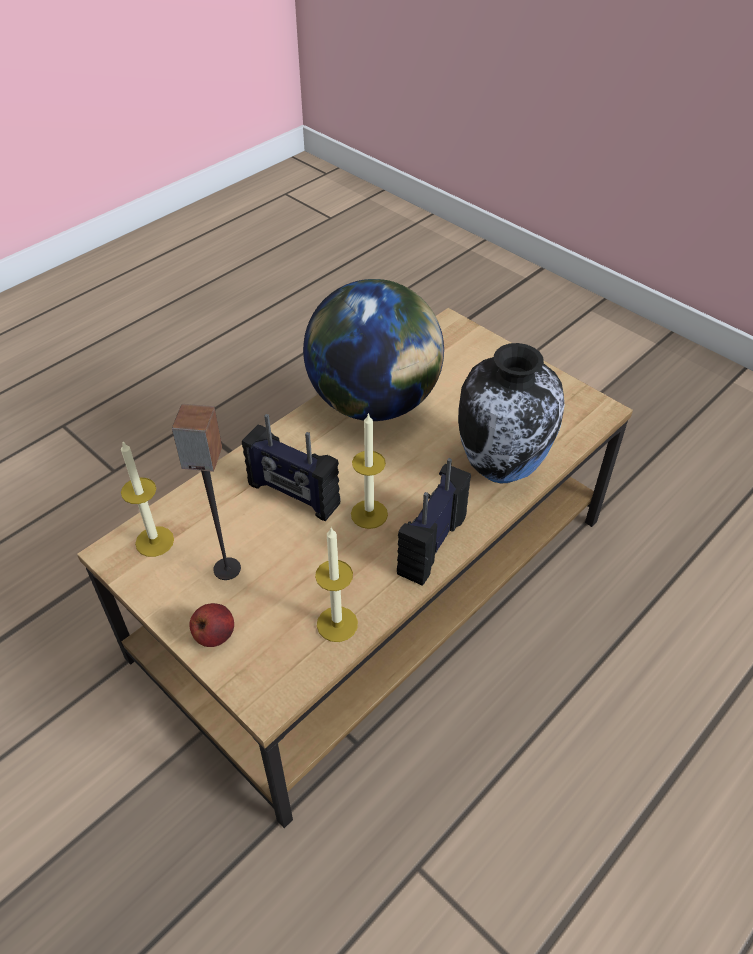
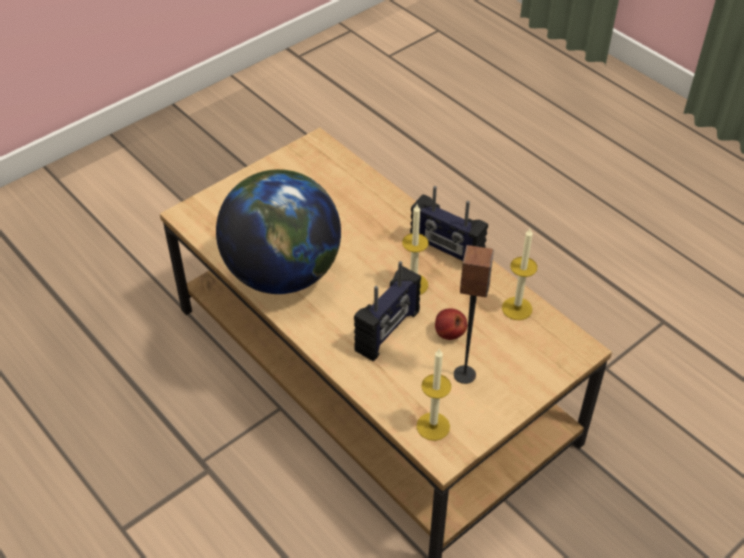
camera: 85 degrees left, 0 degrees up
apple [189,603,234,647] -> apple moved to [435,308,467,340]
vase [458,343,565,484] -> none

